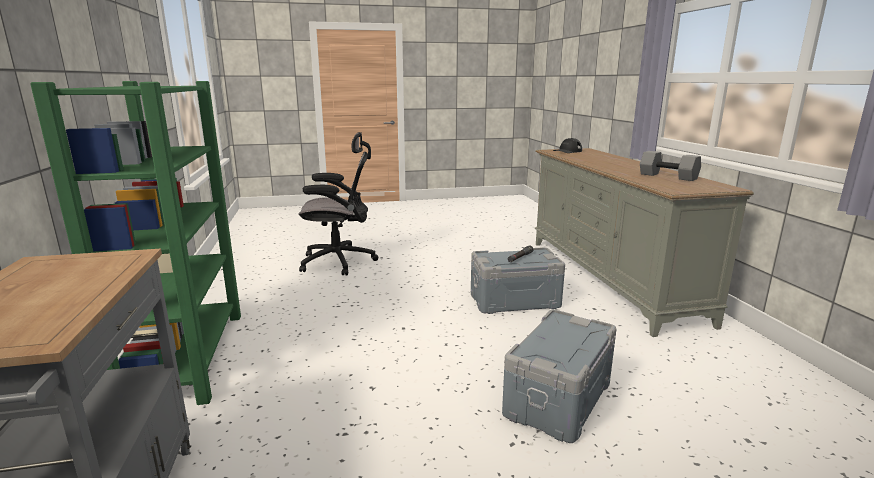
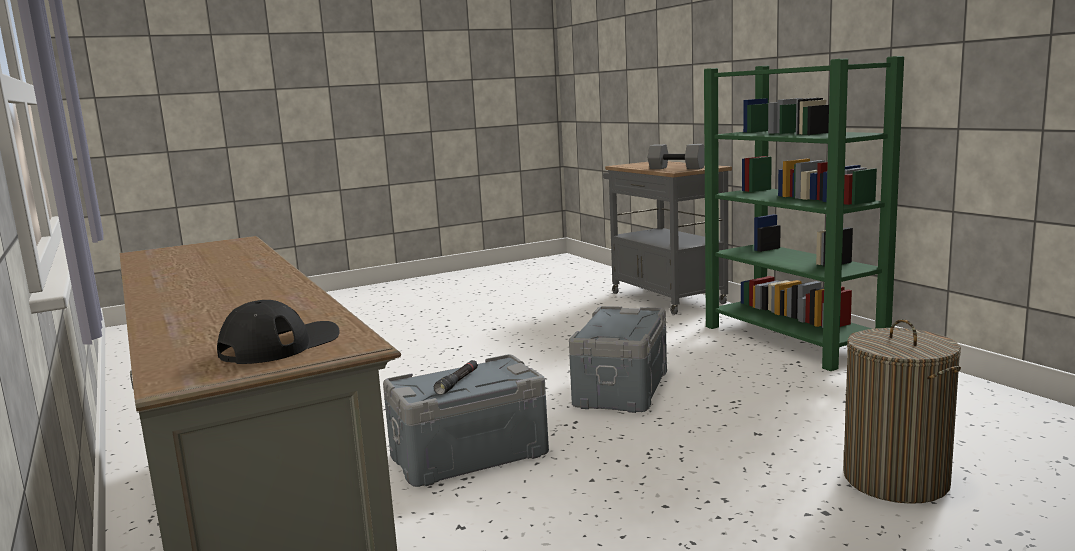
camera: 165 degrees right, 5 degrees down
office chair [298,132,378,276] -> laundry basket [844,319,961,504]
grey storage box [502,310,617,443] -> grey storage box moved to [569,306,667,413]
grey dumbbell [640,151,701,181] -> grey dumbbell moved to [648,144,705,169]

